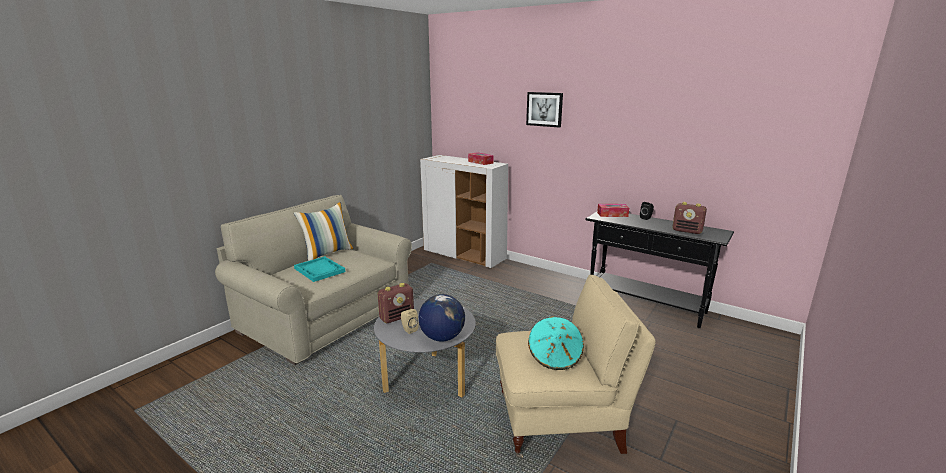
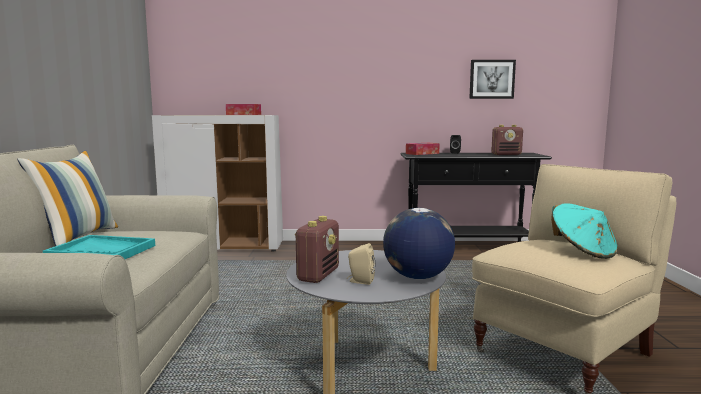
camera: 35 degrees left, 10 degrees down
picture [526,92,563,128] -> picture moved to [469,60,516,99]

